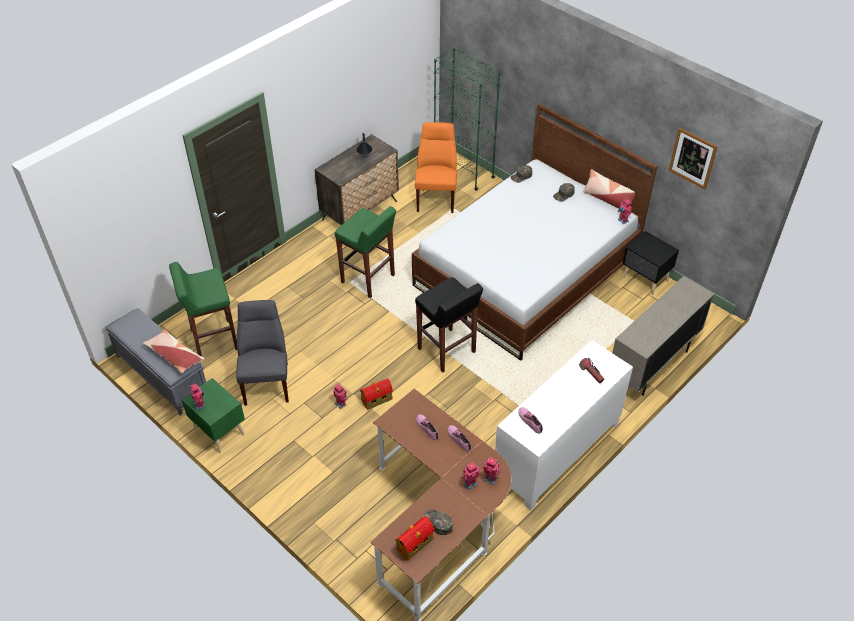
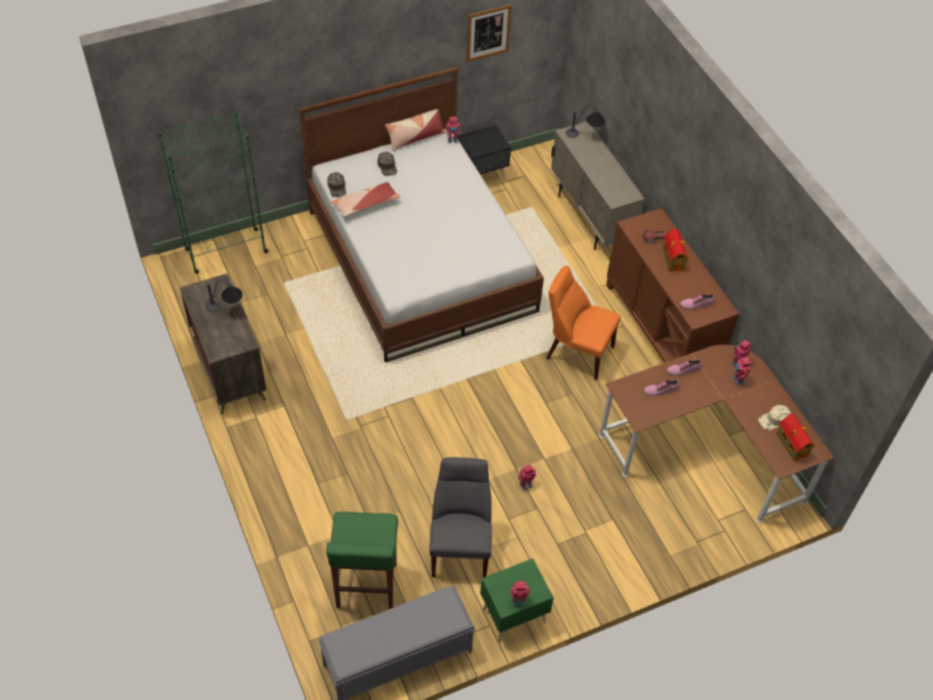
camera: 70 degrees left, 5 degrees up
pillow [143,330,205,373] -> pillow moved to [331,181,401,217]
grey chair [236,300,289,406] -> grey chair turned 75 degrees clockwise [429,457,492,578]
green stool [335,206,396,298] -> none
toy house [360,379,393,410] -> toy house moved to [663,228,688,272]
orange chair [415,122,457,213] -> orange chair moved to [546,266,621,380]
black stool [415,277,483,373] -> none
green cap [423,510,453,535] -> beige cap [758,405,791,430]
white cabinet [495,340,633,510] -> brown cabinet [606,208,739,363]
none -> table lamp [566,106,605,138]

